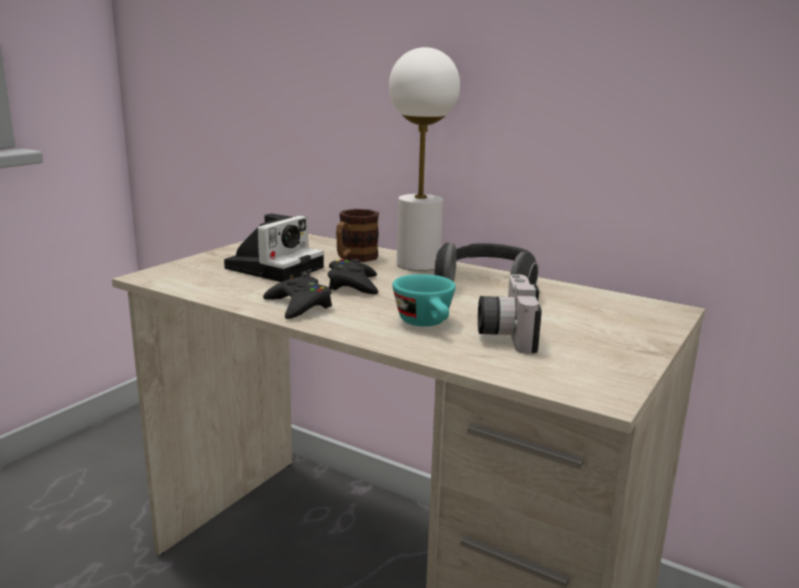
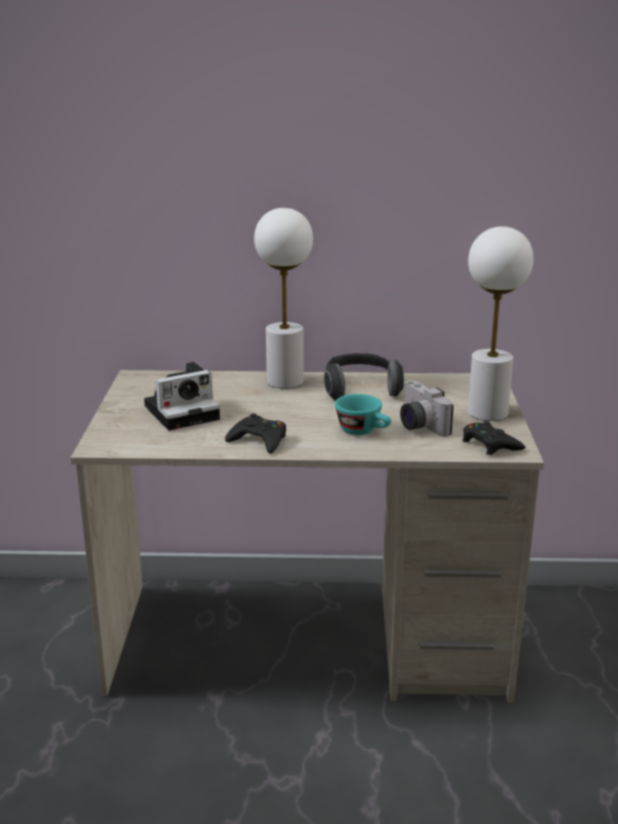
camera: 30 degrees left, 5 degrees up
camera [224,213,324,282] -> camera turned 60 degrees clockwise [144,362,220,430]
black game controller [328,259,378,294] -> black game controller moved to [463,421,525,455]
mug [336,209,379,262] -> none
none -> white table lamp [468,226,533,421]

